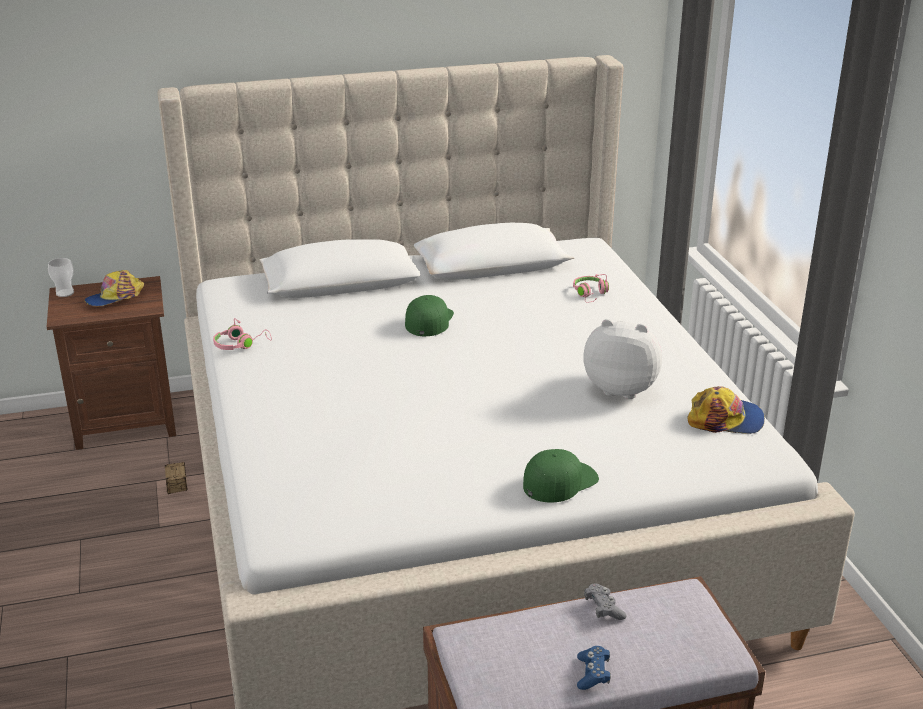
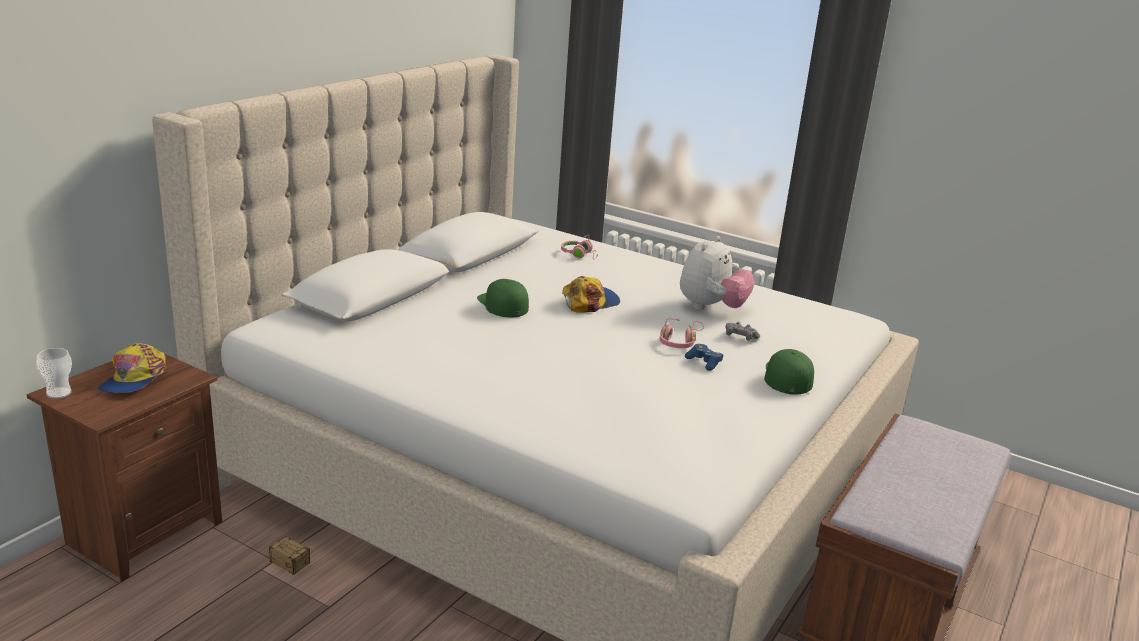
camera: 45 degrees left, 5 degrees down
pink headphones [213,318,272,350] -> pink headphones moved to [659,318,704,348]
blue game controller [577,646,611,690] -> blue game controller moved to [685,344,723,371]
plush toy [583,319,662,399] -> plush toy turned 150 degrees clockwise [680,236,755,310]
grey game controller [584,583,627,620] -> grey game controller moved to [726,322,760,341]
cap [687,386,765,434] -> cap moved to [562,276,620,313]

